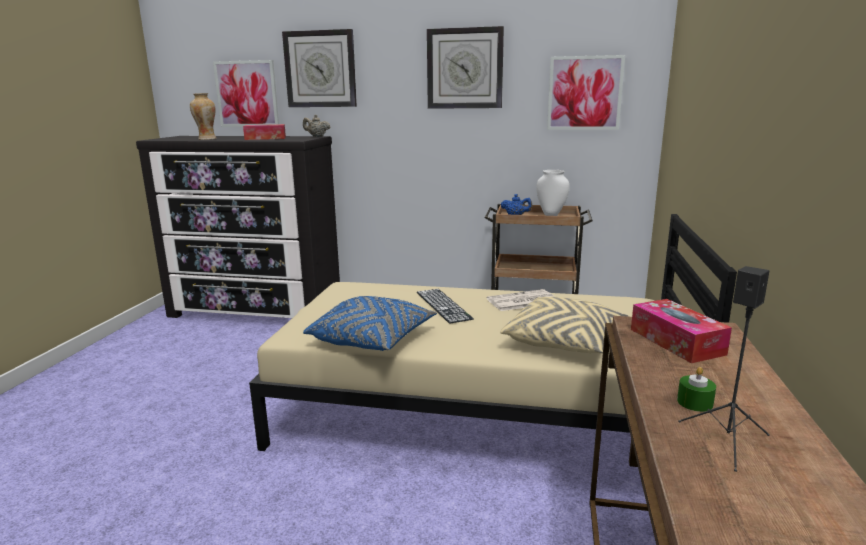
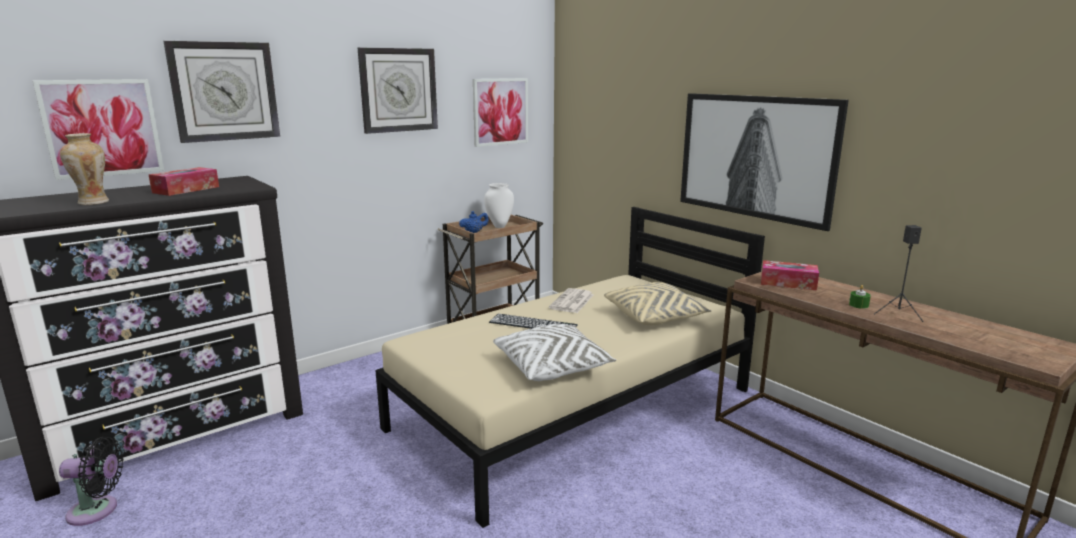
camera: 50 degrees left, 0 degrees up
beige teapot [303,115,330,137] -> none
blue pillow [303,296,437,351] -> white pillow [493,324,616,381]
none -> black fan [59,437,124,526]
none -> picture [680,93,849,231]

